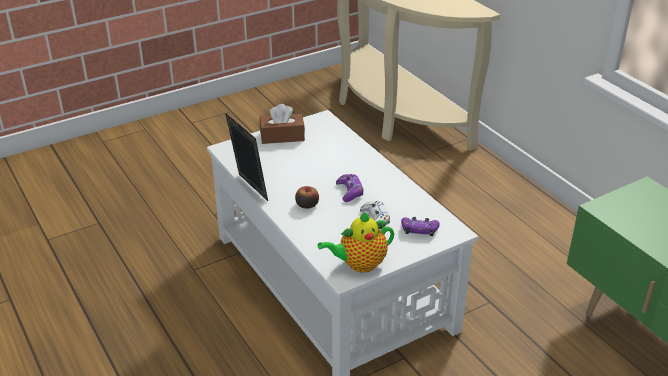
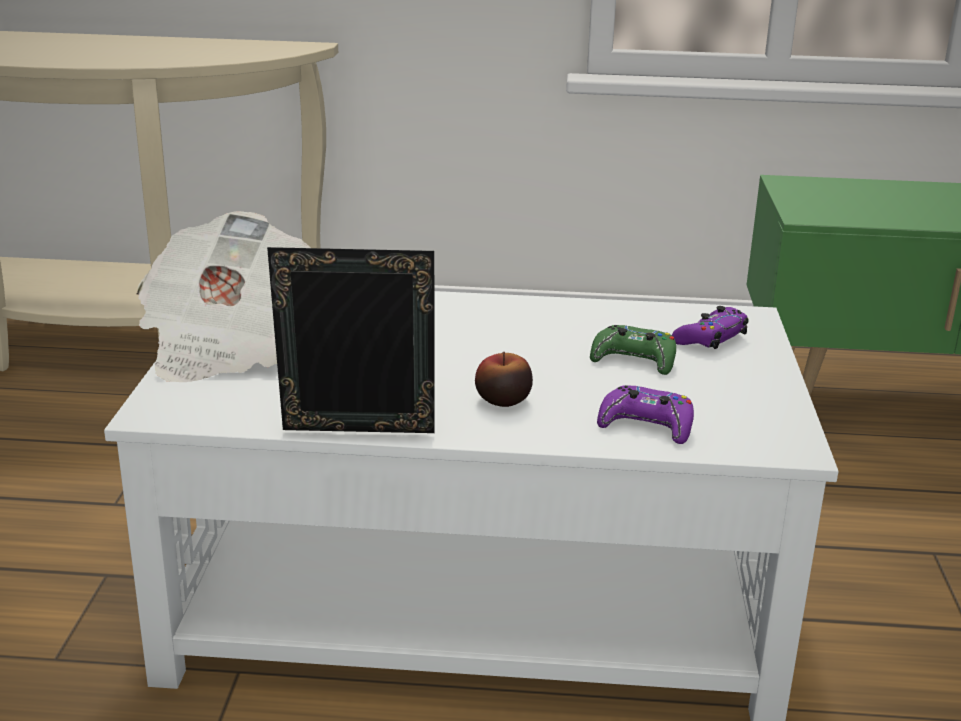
camera: 55 degrees left, 10 degrees down
brown tissue box [260,104,305,144] -> newspaper [137,211,310,382]
teapot [318,212,394,273] -> none
purple game controller [336,174,364,202] -> purple game controller moved to [597,385,694,444]
white game controller [360,201,390,225] -> green game controller [590,325,676,375]

